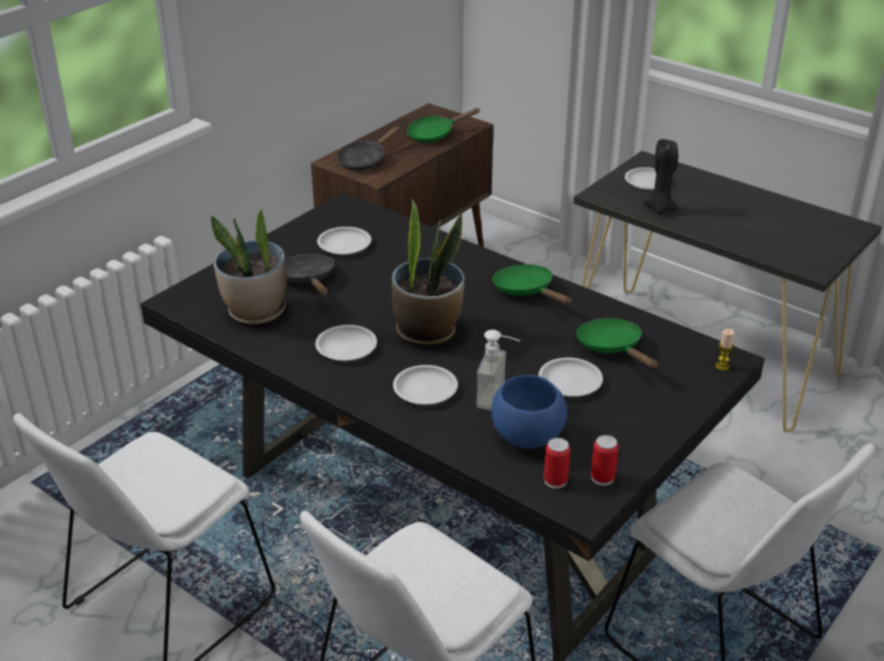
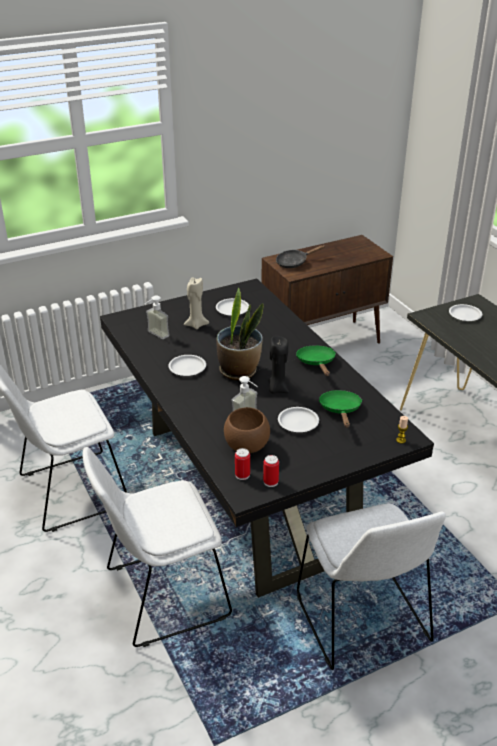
camera: 25 degrees right, 0 degrees up
potted plant [211,209,287,325] -> soap dispenser [145,296,170,339]
black frying pan [285,254,334,296] -> beige candle [184,278,209,330]
white plate [393,365,458,404] -> none
green frying pan [407,108,480,143] -> none
blue bowl [491,375,567,449] -> brown bowl [224,407,270,453]
black candle [643,139,679,215] -> black candle moved to [268,336,289,394]

